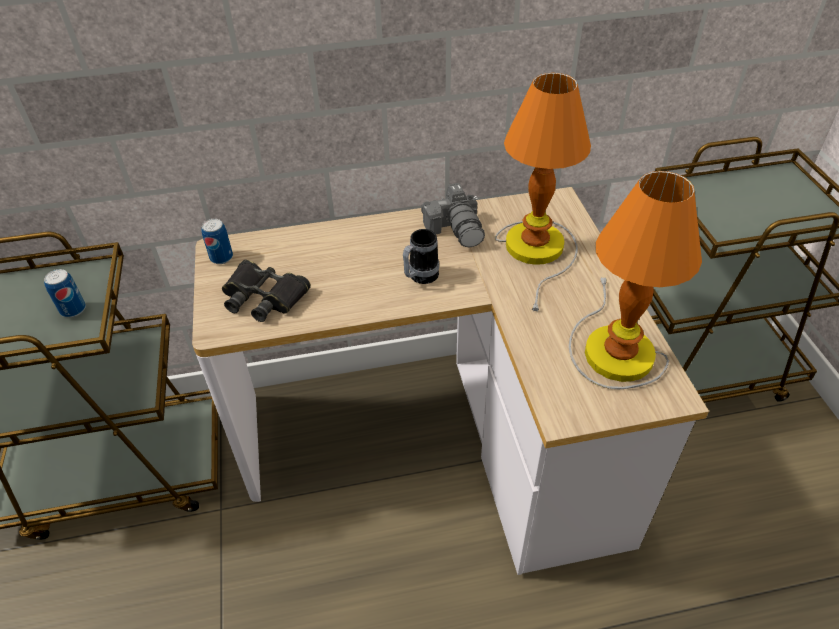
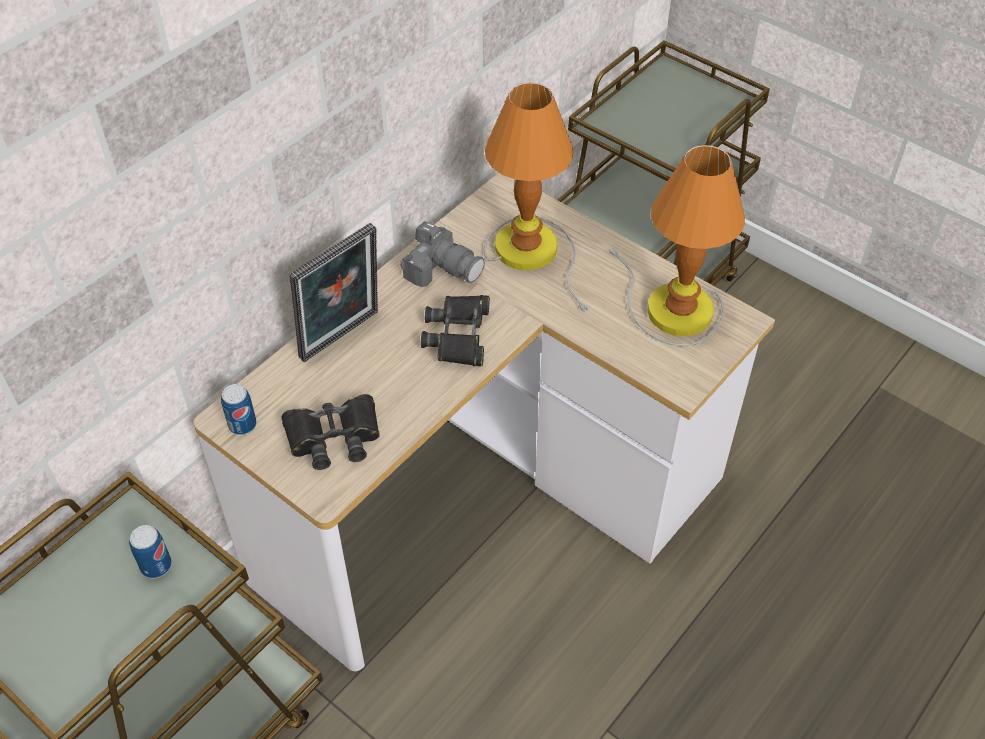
camera: 40 degrees left, 5 degrees up
mug [403,229,439,284] -> black binoculars [421,295,490,366]
none -> picture frame [289,223,378,362]

